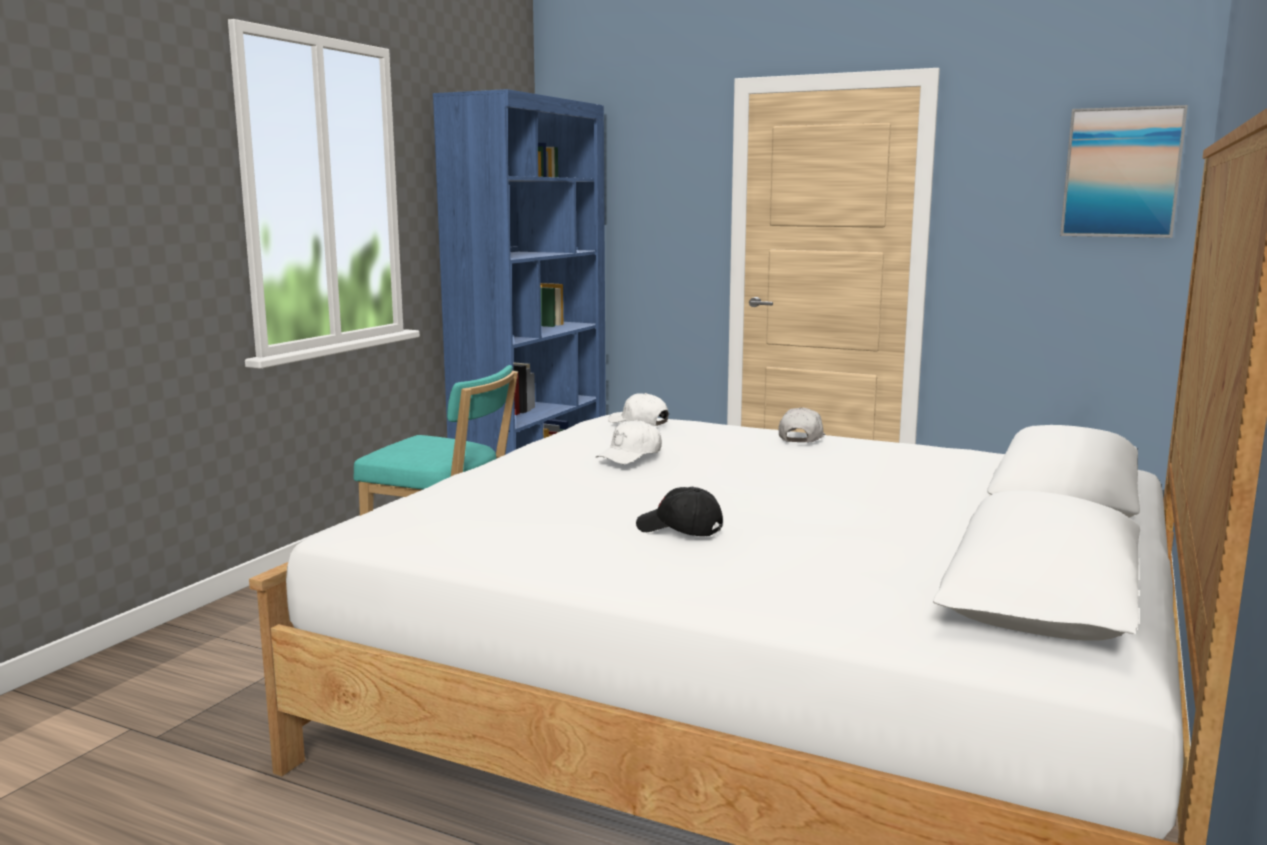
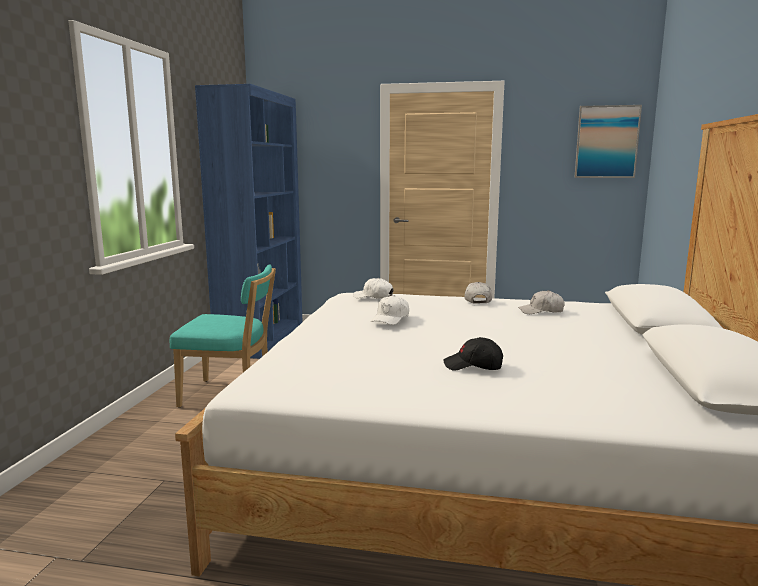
camera: 15 degrees left, 0 degrees up
none -> white cap [518,290,565,314]

